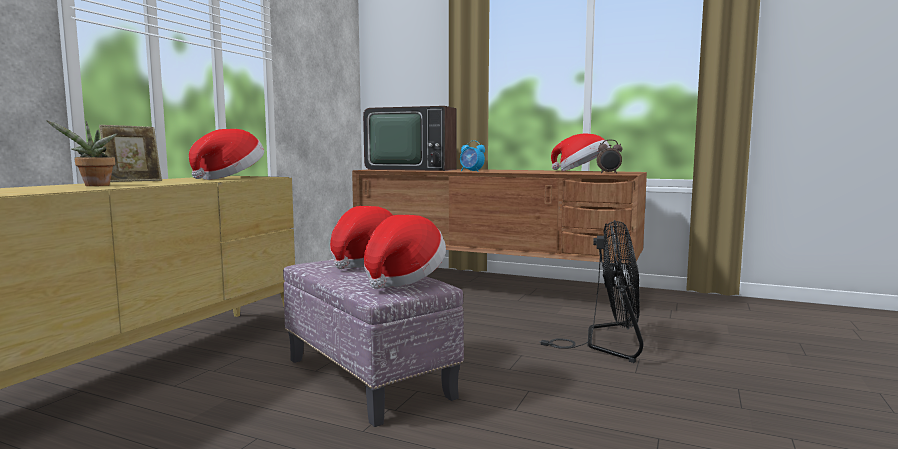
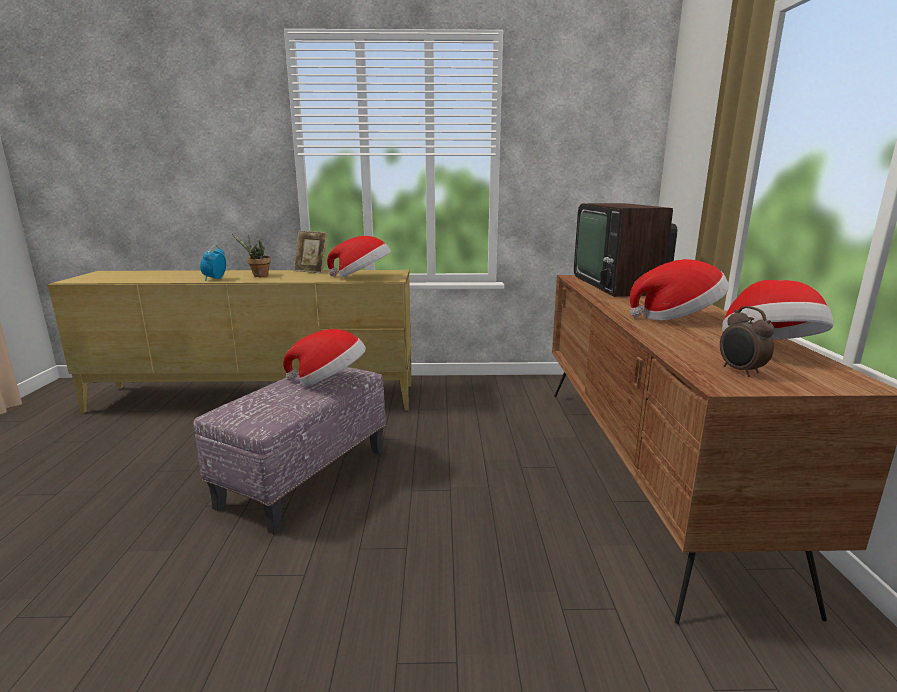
camera: 65 degrees right, 10 degrees up
hat [363,215,446,289] -> hat moved to [630,259,729,321]
alarm clock [460,140,485,172] -> alarm clock moved to [200,245,226,281]
black fan [539,220,643,363] -> none

